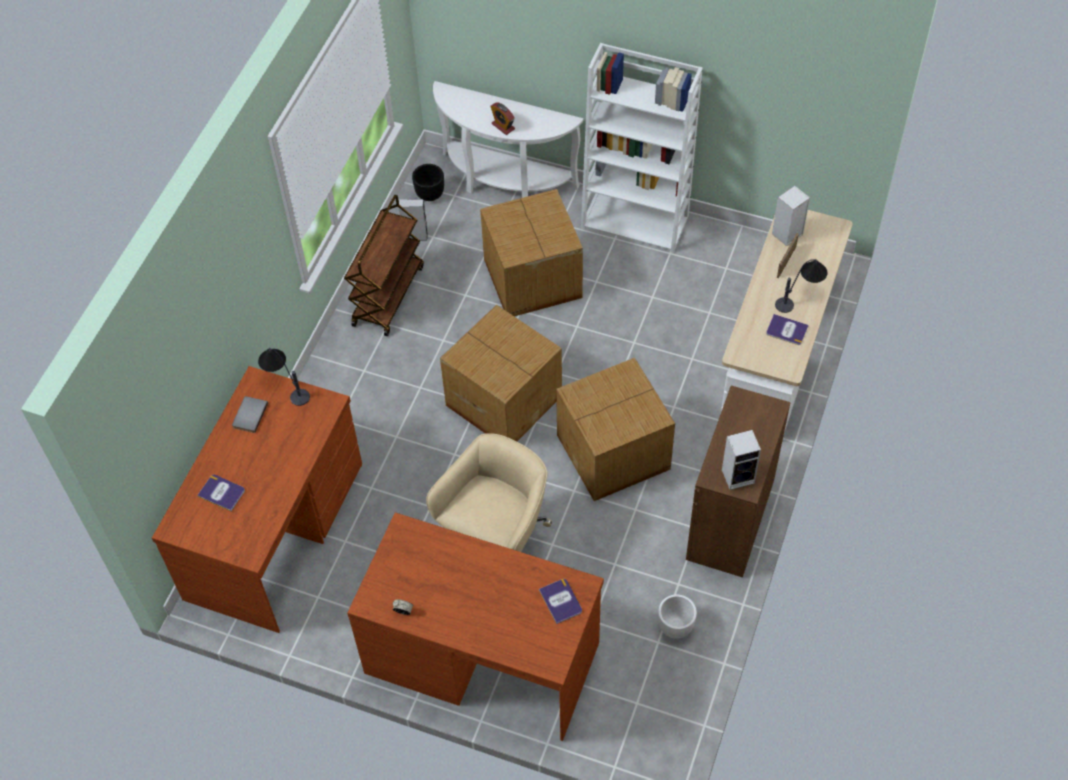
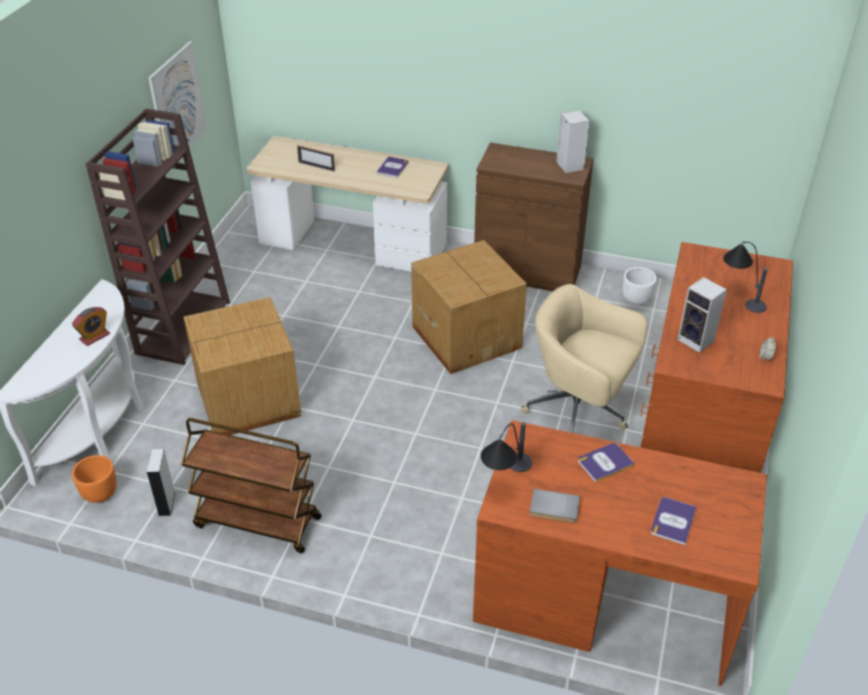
camera: 95 degrees left, 15 degrees down
black planter [412,164,444,201] -> orange planter [72,455,117,503]
cardboard box [440,305,562,441] -> none
book [539,579,582,624] -> book moved to [578,443,635,482]
white bookcase [581,43,703,253] -> brown bookcase [86,108,230,365]
speaker [772,185,810,246] -> speaker moved to [677,277,727,353]
table lamp [775,259,828,313] -> table lamp moved to [723,242,768,313]
none -> picture [148,41,206,146]

